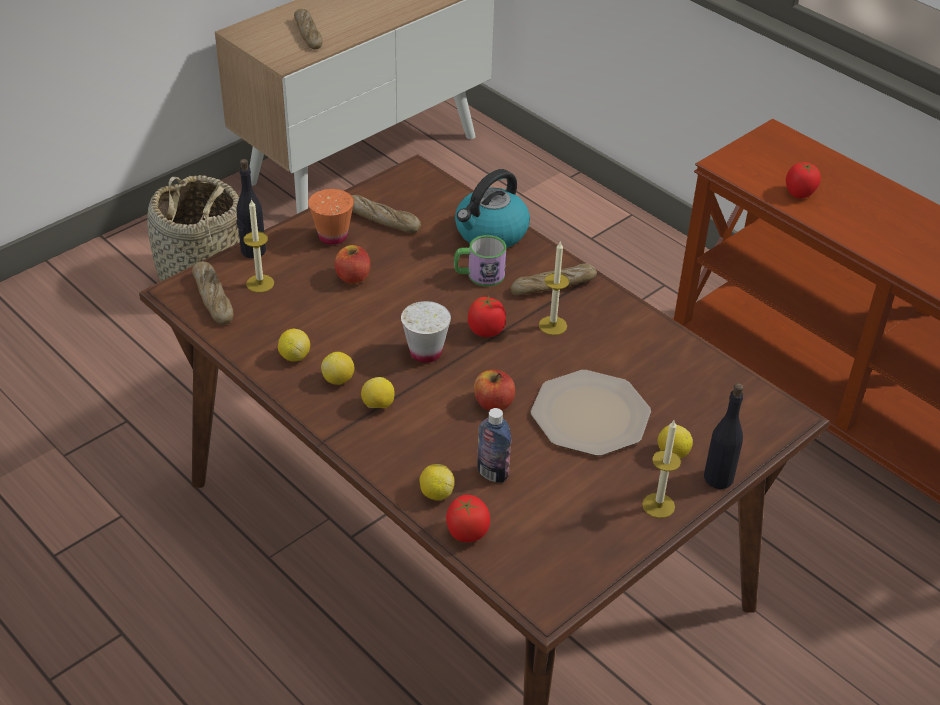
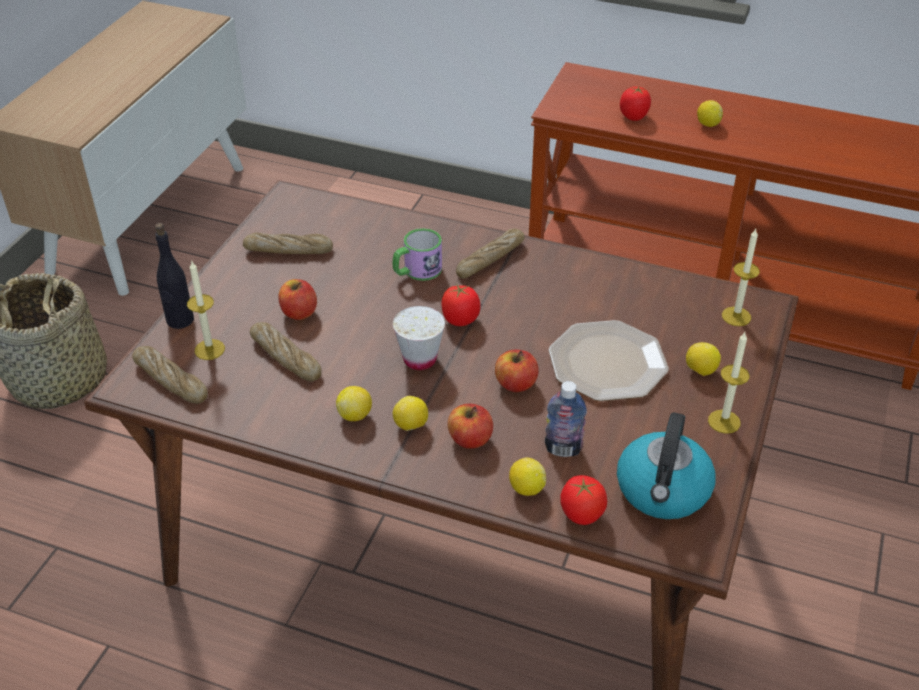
camera: 25 degrees left, 0 degrees up
lemon [278,329,310,361] -> lemon moved to [697,100,723,127]
bread [294,9,323,50] -> bread moved to [250,322,322,381]
orange cup [308,189,354,245] -> none
kettle [455,169,530,248] -> kettle moved to [617,412,716,519]
candle [539,241,569,335] -> candle moved to [722,229,760,326]
black bottle [704,383,743,489] -> none
none -> apple [448,404,493,449]

